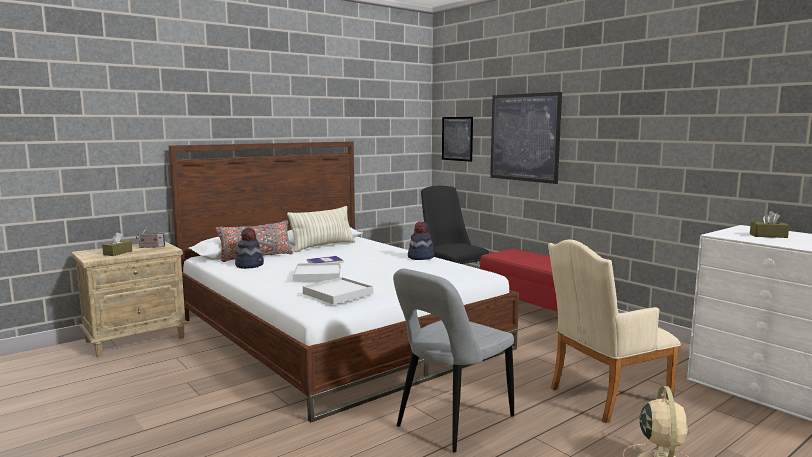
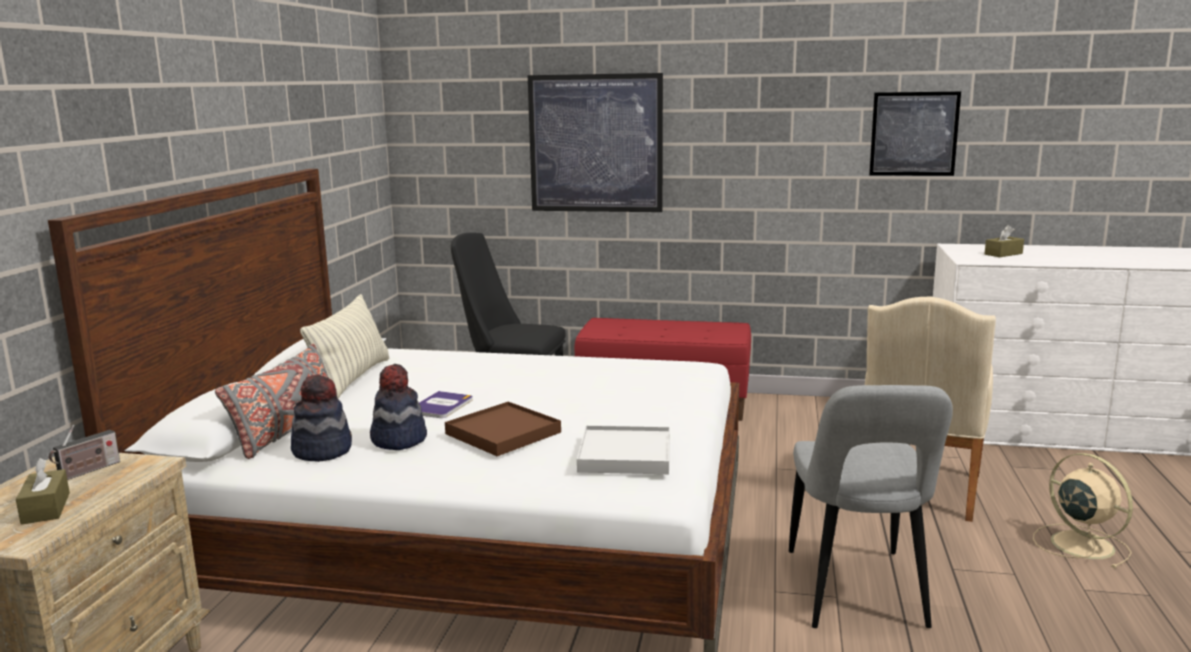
camera: 40 degrees left, 5 degrees up
white tray [293,263,340,281] -> brown tray [445,402,561,456]
hat [408,221,434,260] -> hat moved to [370,364,427,450]
picture [442,117,473,162] -> picture moved to [869,91,961,176]

